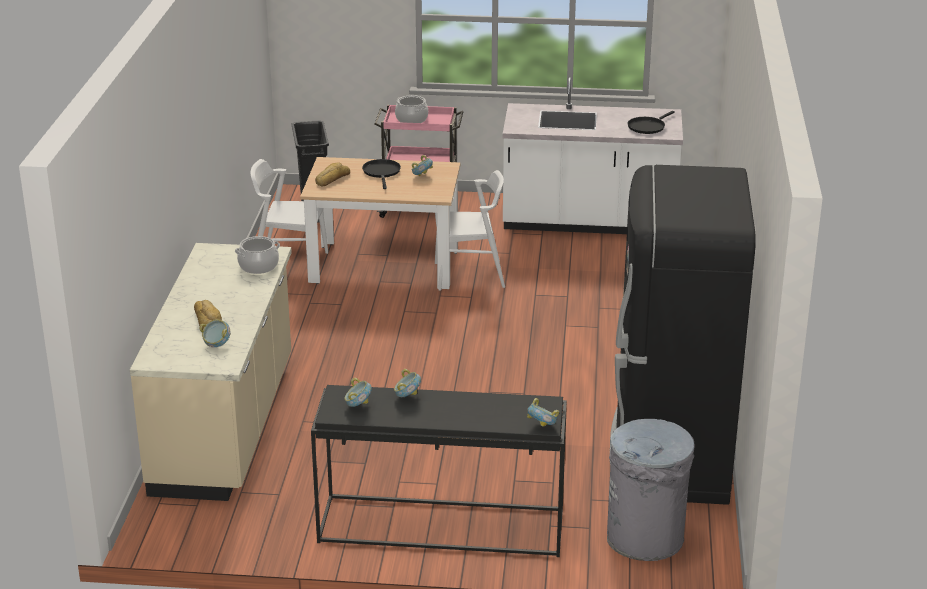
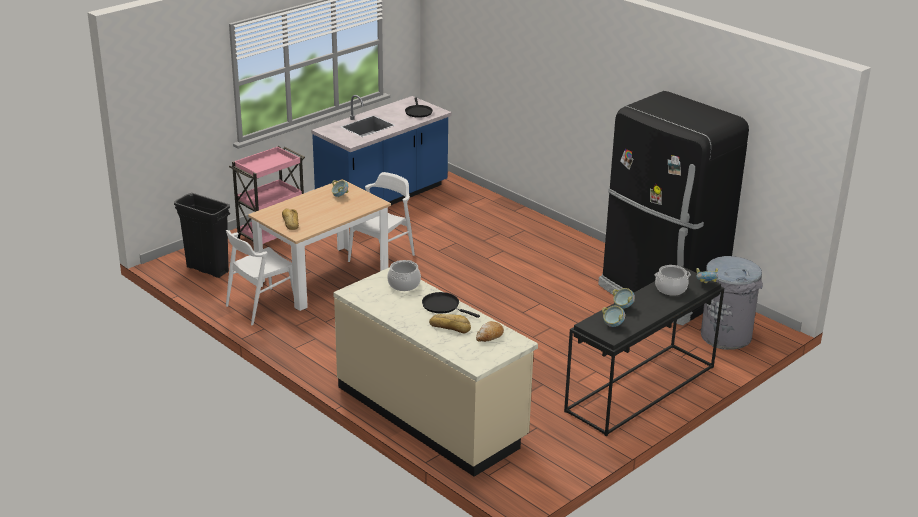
camera: 50 degrees left, 0 degrees up
bowl [199,319,231,347] -> bread [476,321,504,342]
black frying pan [362,159,401,189] -> black frying pan moved to [422,292,480,318]
cooking pot [395,95,428,123] -> cooking pot moved to [655,265,691,296]
white counter [503,77,683,234] -> blue counter [311,95,452,205]

